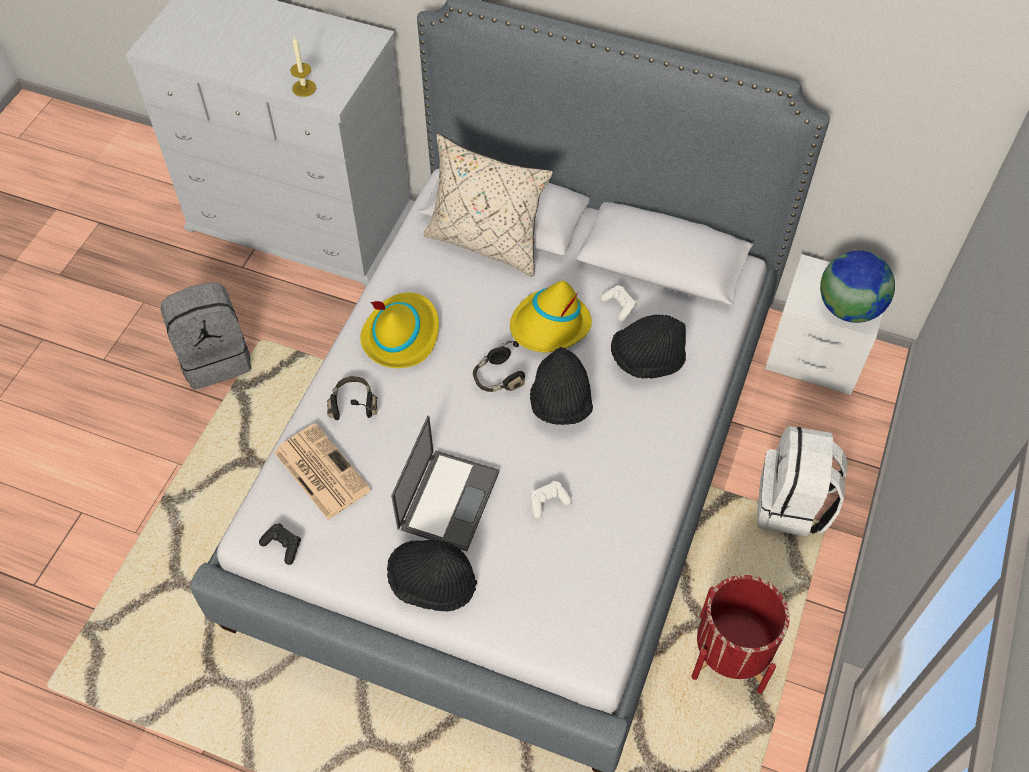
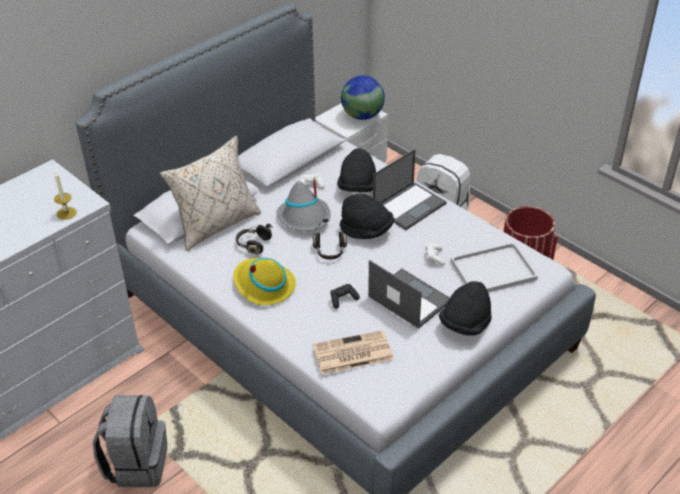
camera: 65 degrees left, 15 degrees down
black game controller [259,523,301,565] -> black game controller moved to [330,284,360,309]
black headphones [327,376,378,420] -> black headphones moved to [236,224,273,255]
yellow hat [510,281,592,352] -> grey hat [276,175,331,231]
none -> laptop [373,149,447,230]
none -> white tray [451,242,538,292]

